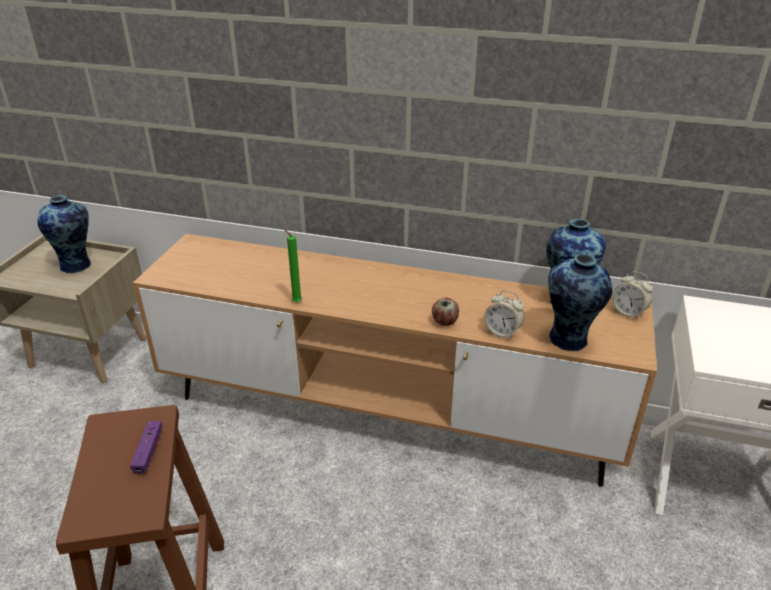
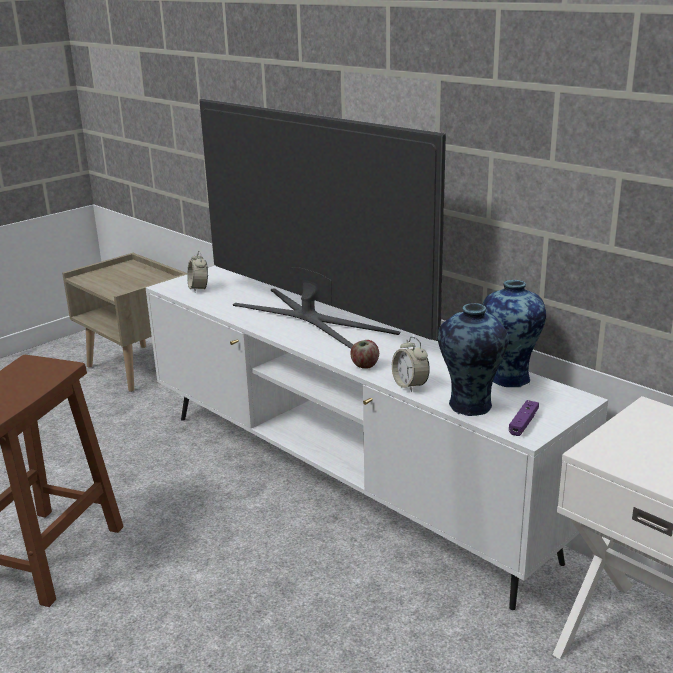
camera: 30 degrees right, 10 degrees down
vase [37,195,91,273] -> none
purple game controller [130,421,162,474] -> purple game controller moved to [509,400,539,436]
brown tv stand [133,234,657,487] -> white tv stand [146,266,608,610]
green candle [282,228,302,302] -> none
alarm clock [612,271,653,320] -> alarm clock moved to [187,251,208,292]
none -> television [199,99,446,349]

